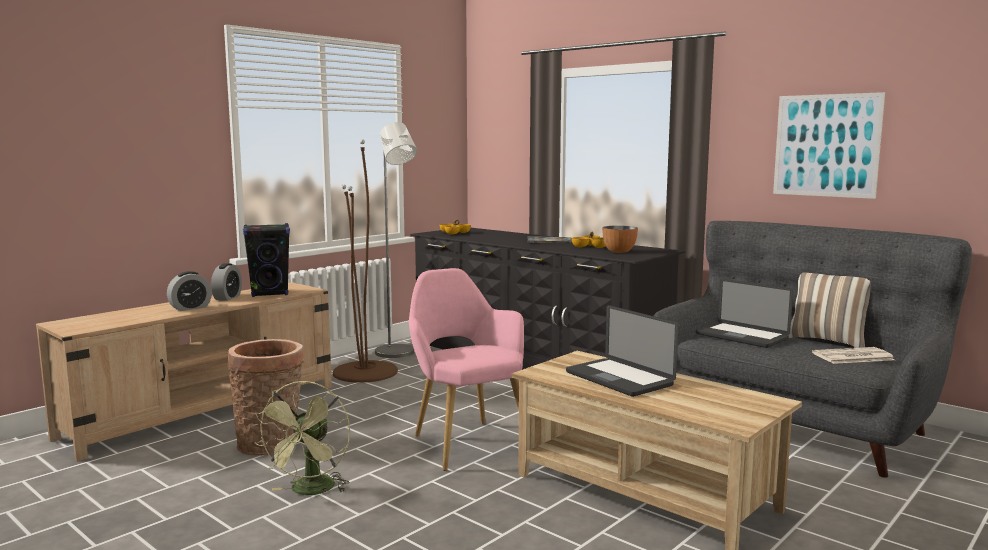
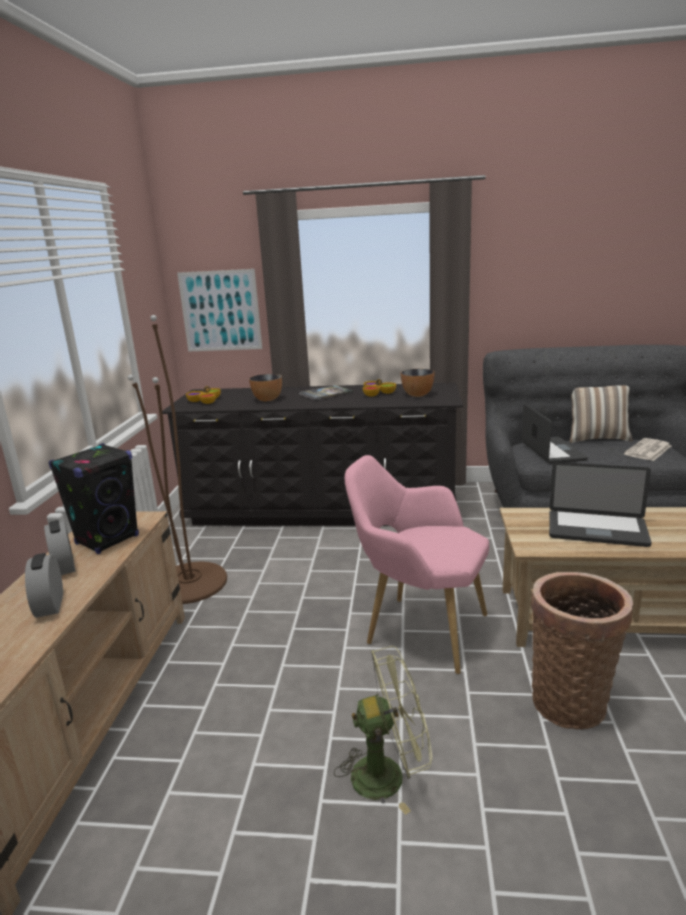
camera: 35 degrees left, 10 degrees up
alarm clock [167,271,212,311] -> alarm clock turned 150 degrees clockwise [25,553,63,618]
basket [227,339,304,455] -> basket moved to [531,572,633,730]
green fan [255,381,350,495] -> green fan turned 75 degrees counterclockwise [334,646,432,815]
grey floor lamp [375,122,417,358] -> none
laptop [696,279,793,348] -> laptop turned 105 degrees counterclockwise [522,403,588,464]
picture [773,92,885,199] -> picture moved to [177,269,262,352]
none -> bowl [249,374,282,401]

